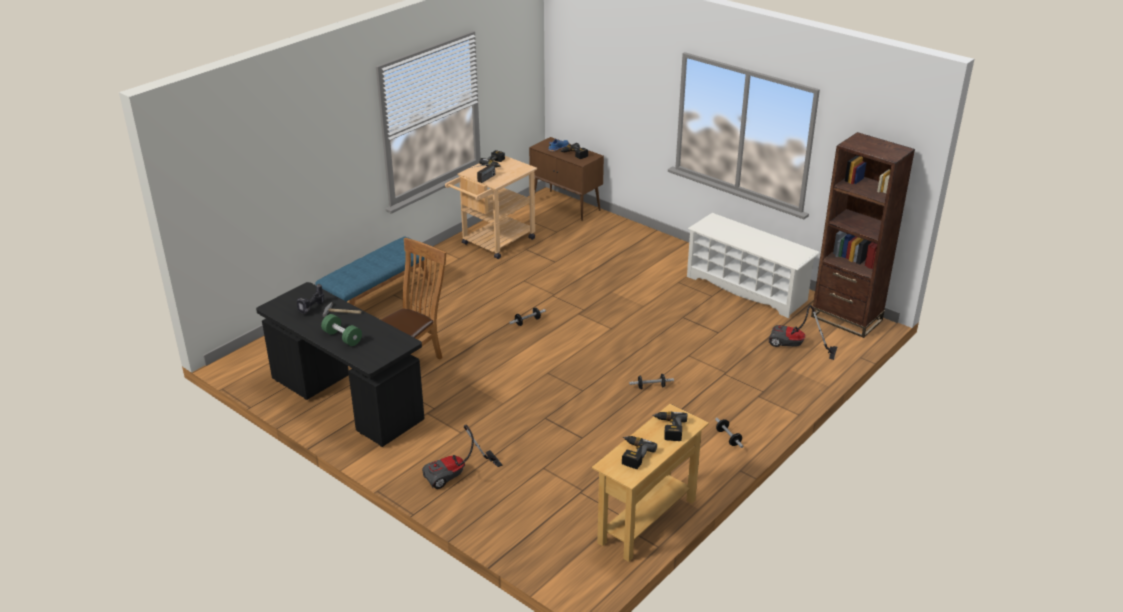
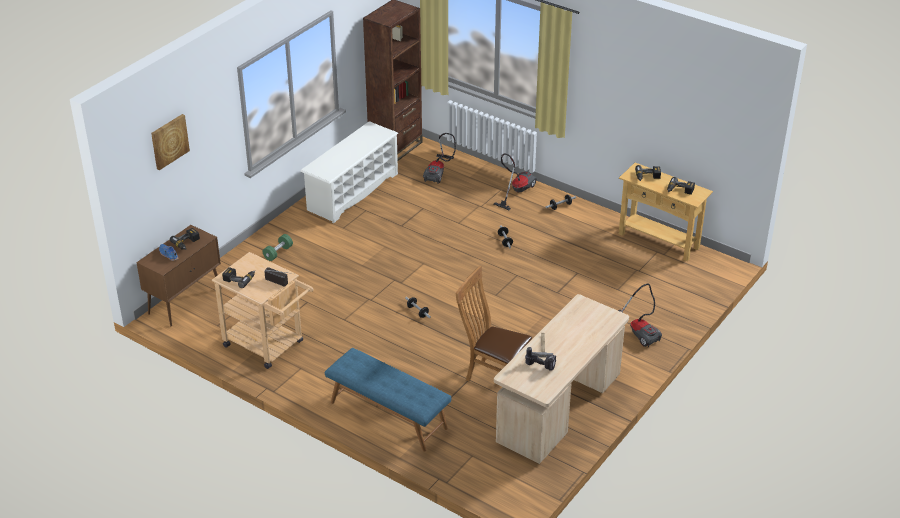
camera: 95 degrees left, 5 degrees up
black desk [256,282,425,447] -> beige desk [494,294,629,464]
green dumbbell [321,314,362,346] -> green dumbbell moved to [263,234,293,261]
none -> picture [151,114,190,170]
none -> vacuum cleaner [494,153,537,210]

